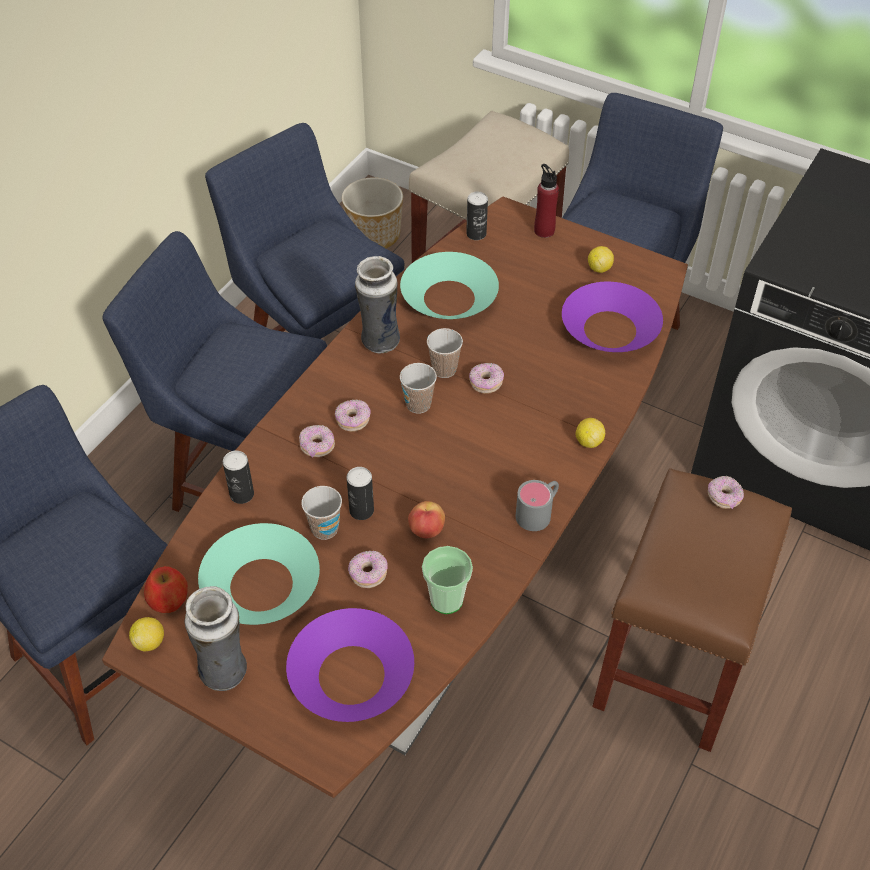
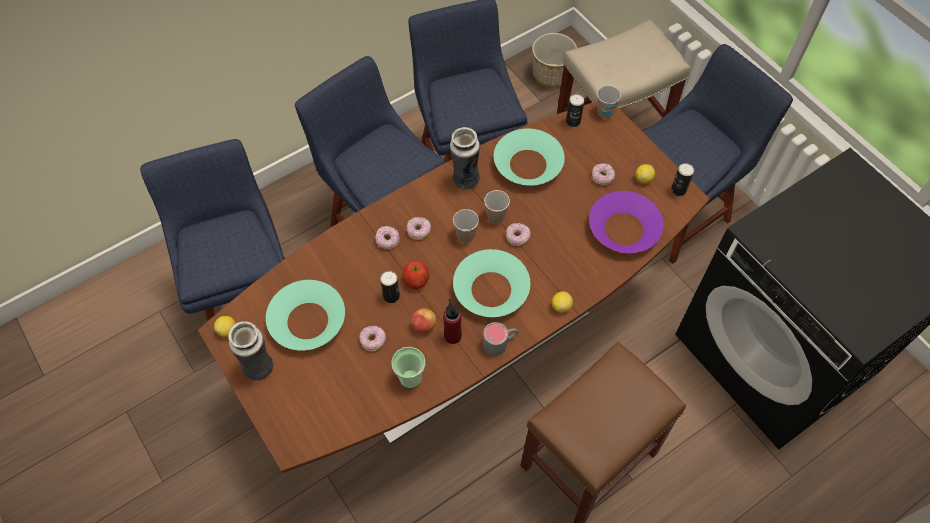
camera: 25 degrees right, 10 degrees up
apple [144,566,188,613] -> apple moved to [402,260,430,289]
can [223,450,254,504] -> can moved to [671,163,694,196]
purple bowl [286,608,414,722] -> none
cup [301,486,342,540] -> cup moved to [597,86,621,118]
red bottle [534,164,559,238] -> red bottle moved to [443,299,462,344]
donut [708,476,744,509] -> donut moved to [592,164,615,185]
none -> turquoise bowl [453,249,530,317]

